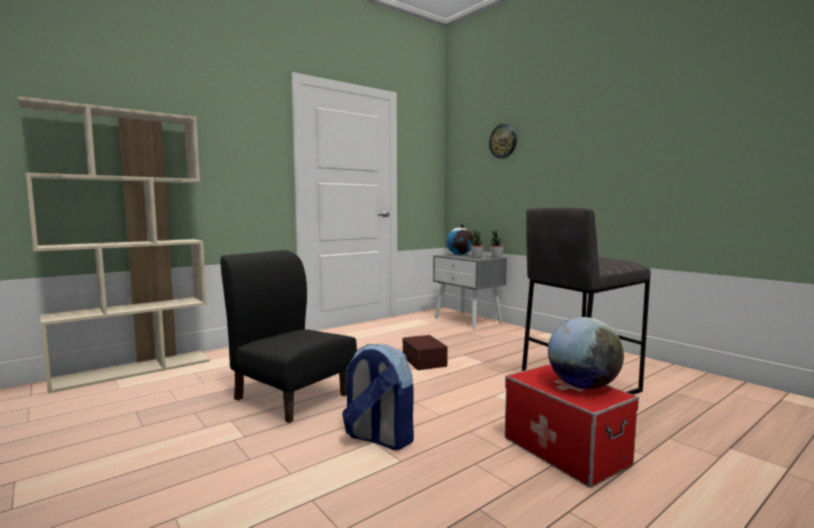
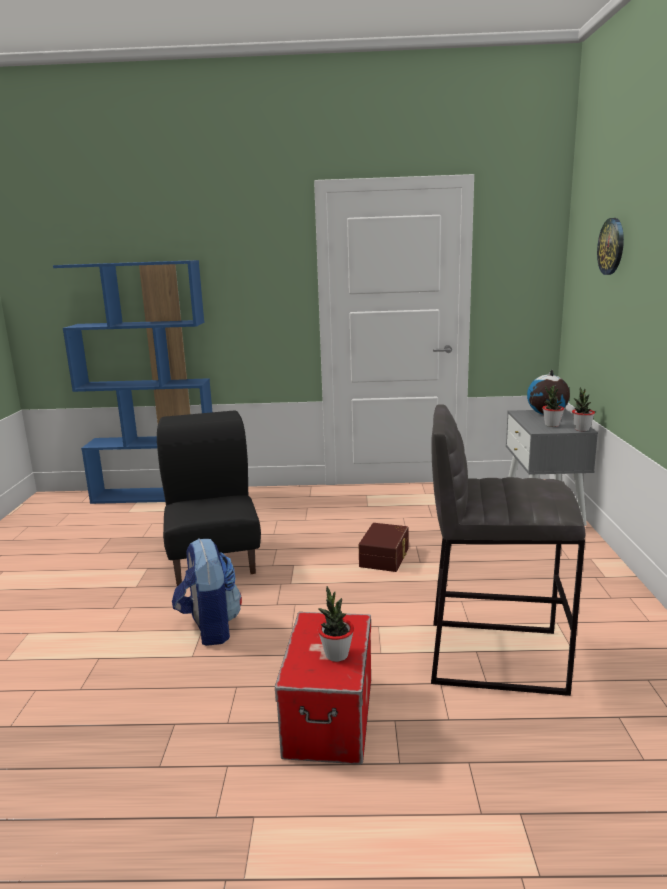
camera: 40 degrees right, 10 degrees up
beige bookcase [18,96,210,394] -> blue bookcase [53,260,212,504]
globe [548,317,624,389] -> potted plant [318,586,354,662]

